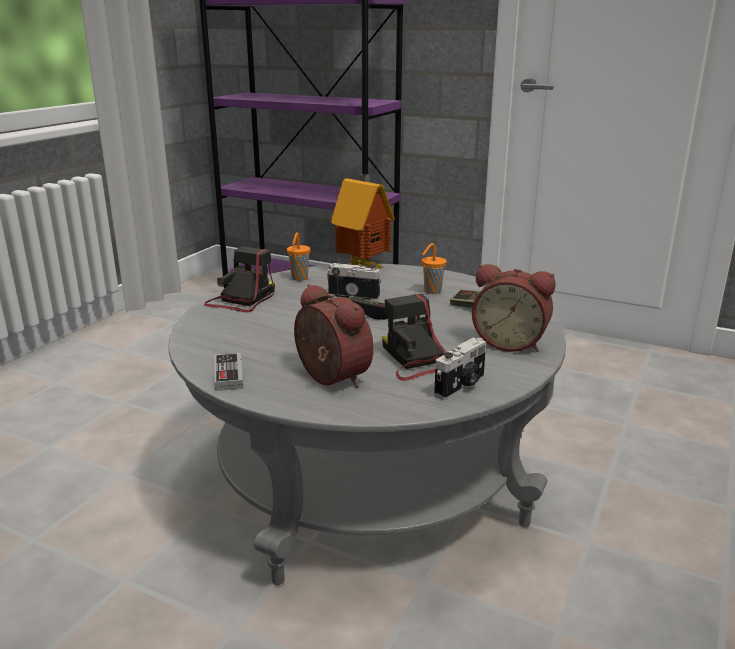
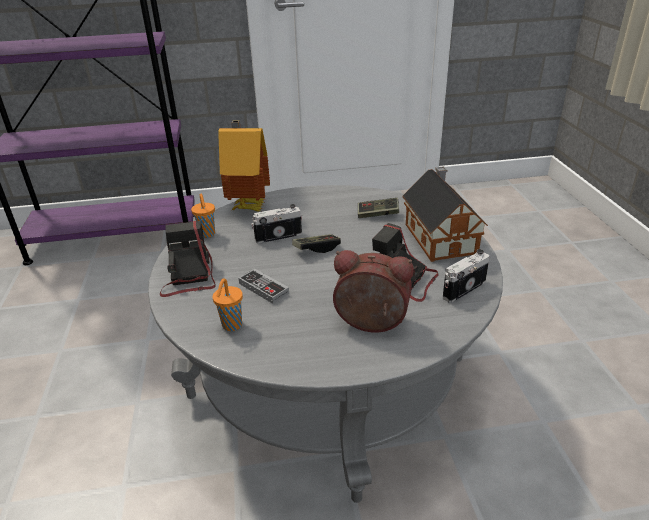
camera: 35 degrees left, 10 degrees up
game controller [214,353,243,391] -> game controller moved to [239,269,289,304]
orange cup [422,243,447,294] -> orange cup moved to [213,278,243,331]
camera [434,337,486,400] -> camera turned 135 degrees counterclockwise [443,249,490,303]
alarm clock [472,264,556,352] -> toy house [402,166,488,262]

